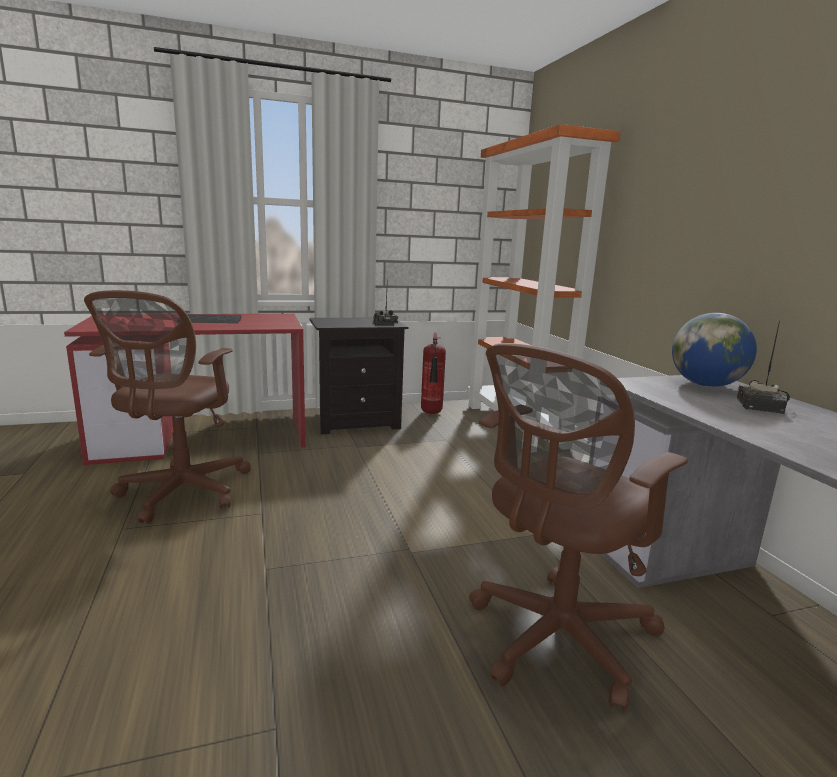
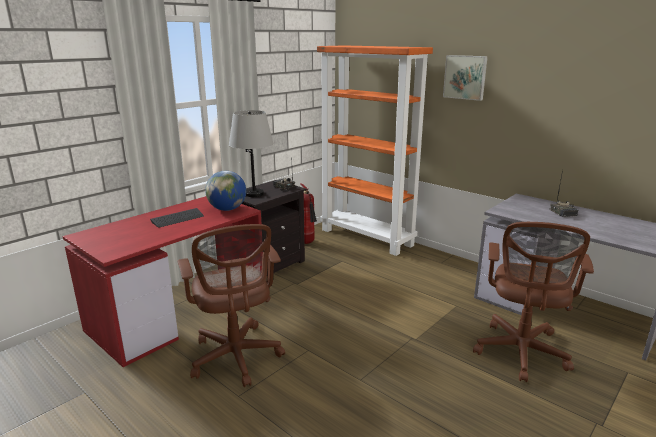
camera: 30 degrees left, 5 degrees up
globe [672,313,757,387] -> globe moved to [205,171,246,211]
none -> grey table lamp [229,110,274,197]
none -> picture [443,55,488,101]

